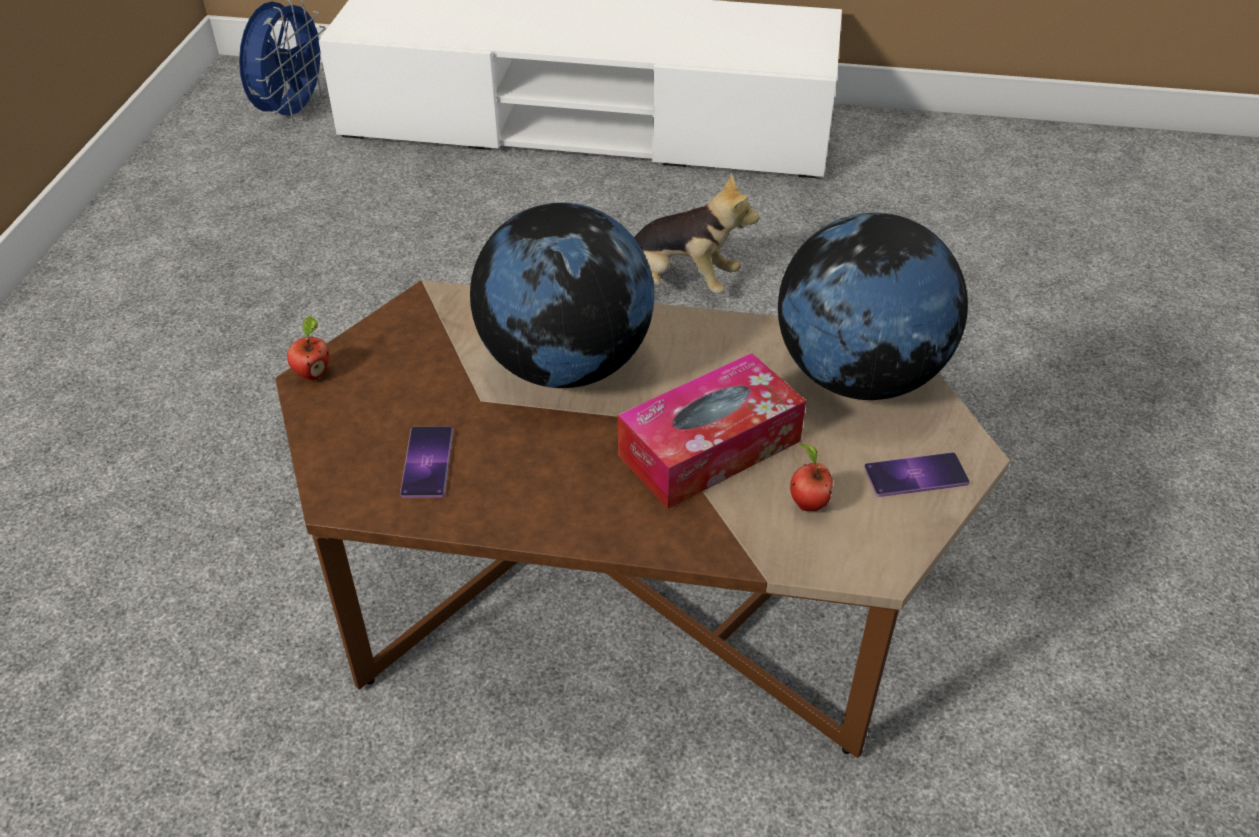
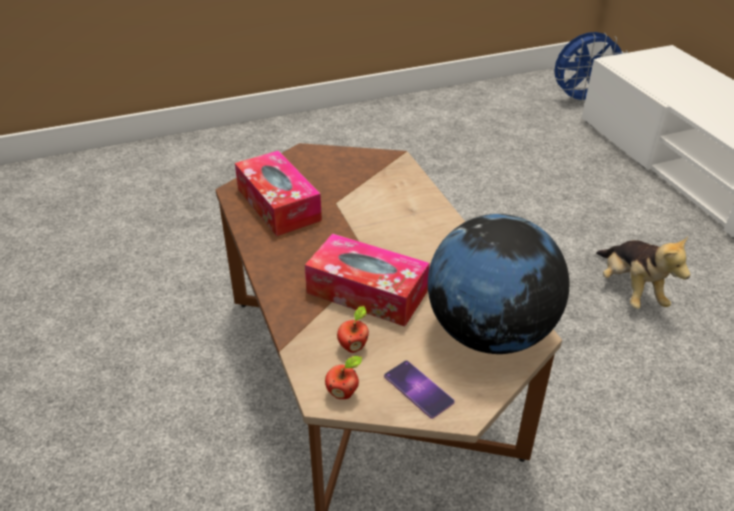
camera: 60 degrees right, 5 degrees down
apple [287,316,329,380] -> apple moved to [325,356,362,399]
phone [400,427,453,498] -> tissue box [235,150,322,236]
globe [470,203,654,388] -> none

